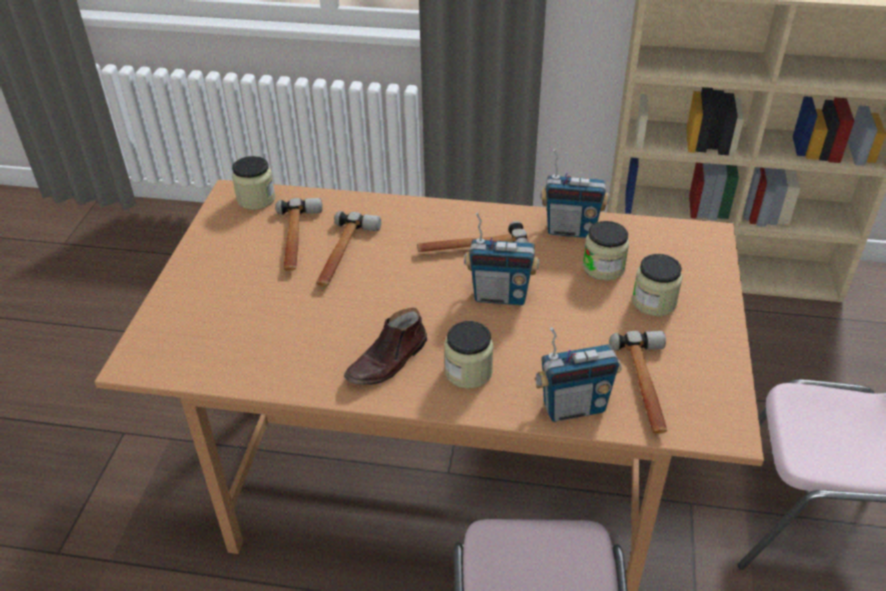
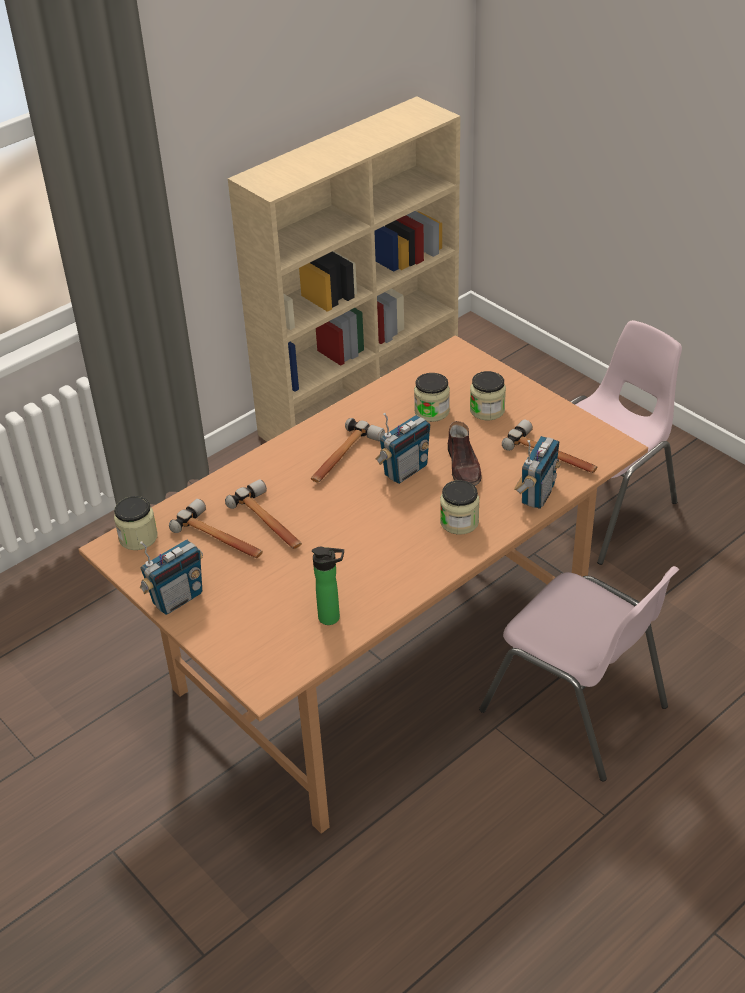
camera: 50 degrees left, 0 degrees up
brown shoe [344,307,427,385] -> brown shoe moved to [448,421,482,486]
radio [540,149,610,238] -> radio moved to [140,540,203,615]
none -> bottle [312,547,344,625]

